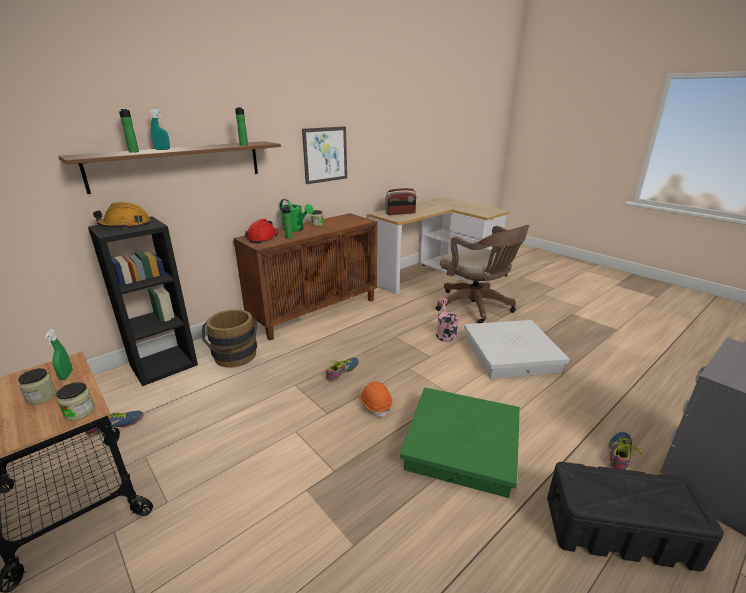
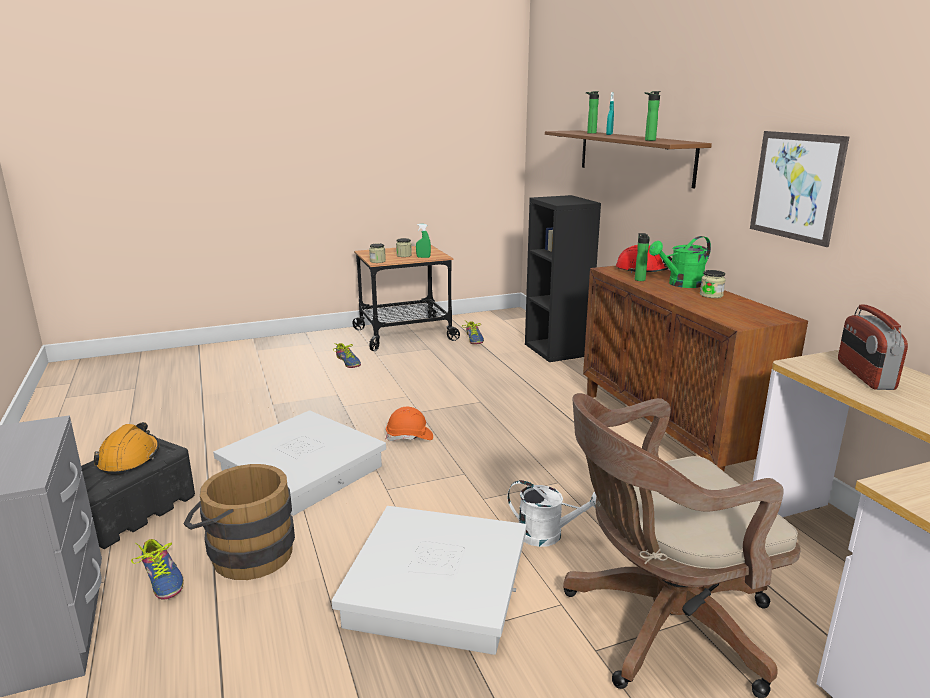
camera: 110 degrees right, 5 degrees down
orange hard hat [93,202,150,229] -> orange hard hat moved to [94,422,159,475]
brown bucket [202,309,258,367] -> brown bucket moved to [184,464,295,580]
shoe [326,357,359,382] -> shoe moved to [333,343,361,368]
green storage box [400,388,520,498] -> white storage box [213,410,386,516]
pink watering can [436,298,459,342] -> white watering can [507,480,597,547]

